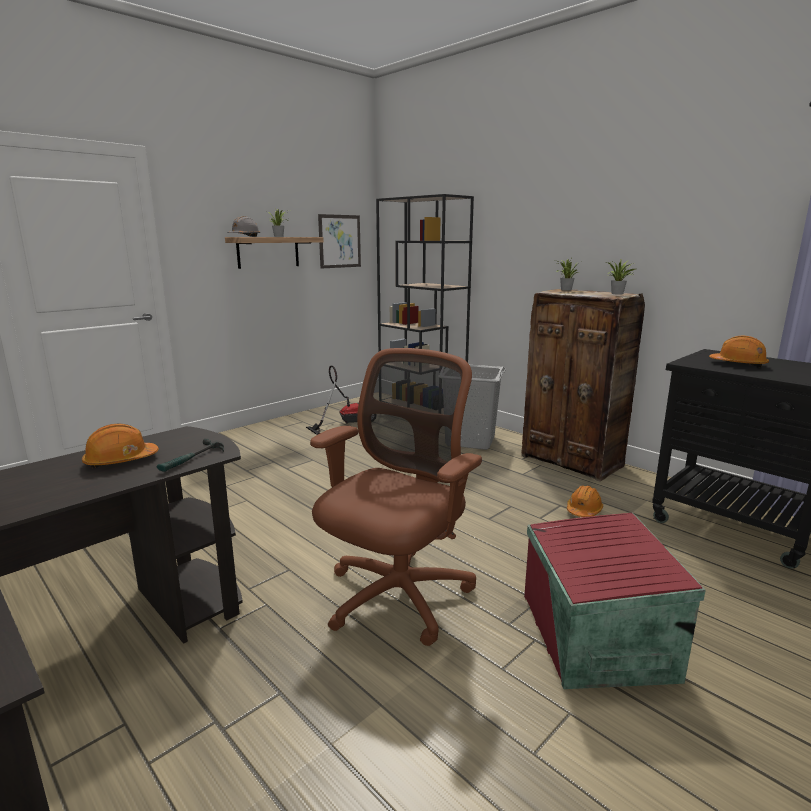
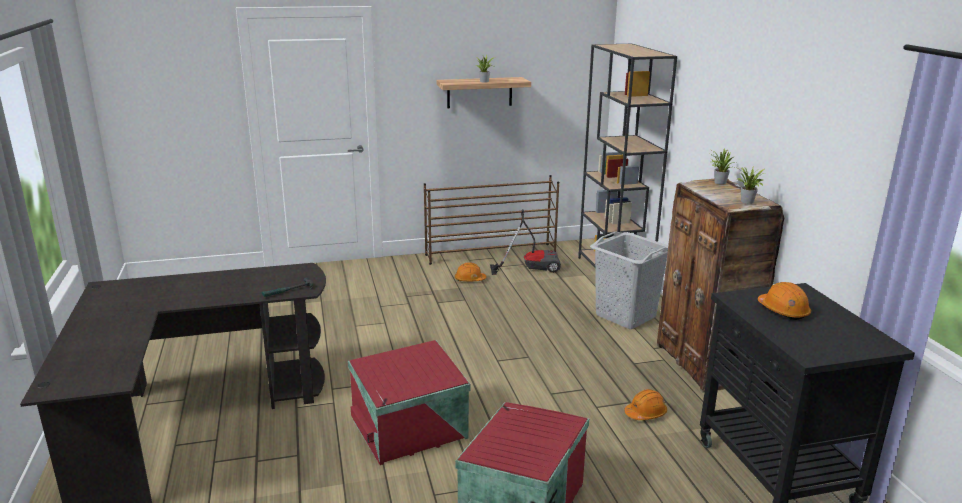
camera: 30 degrees right, 5 degrees up
orange hard hat [82,424,159,468] -> orange hard hat moved to [455,262,487,281]
grey hard hat [227,216,260,237] -> none
brown office chair [310,348,482,646] -> red storage box [348,340,470,465]
picture [318,214,361,269] -> none
none -> brown shoe rack [424,175,559,265]

